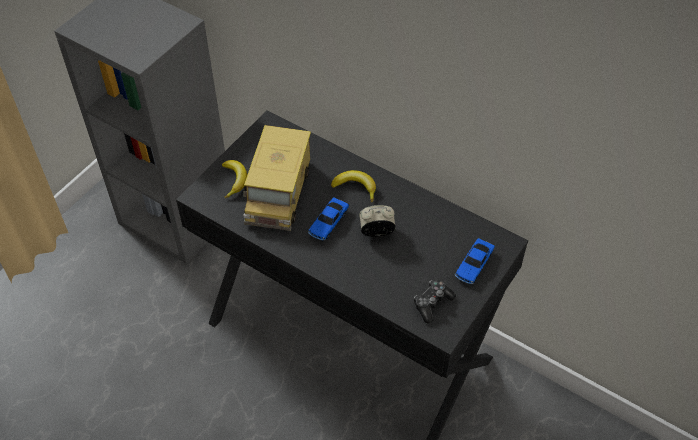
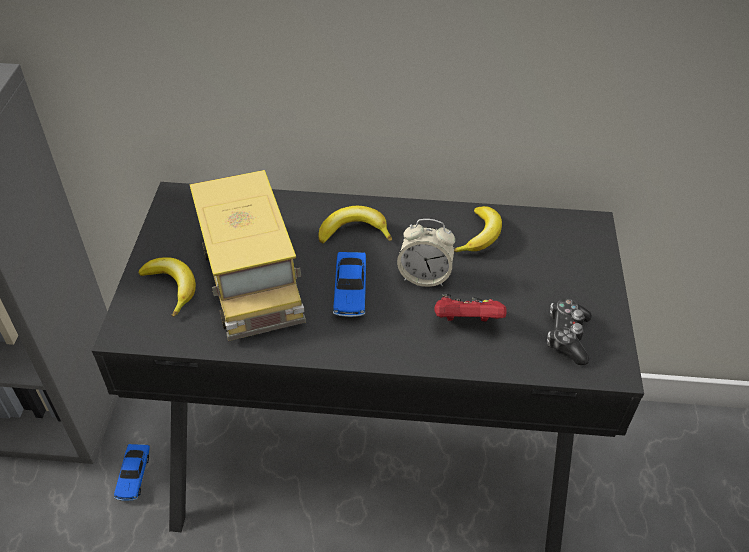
camera: 30 degrees left, 5 degrees down
alarm clock [359,205,396,237] -> alarm clock turned 135 degrees counterclockwise [397,219,455,287]
toy car [455,238,495,284] -> toy car moved to [114,444,150,501]
none -> red game controller [434,294,507,322]
none -> banana [454,206,502,252]

